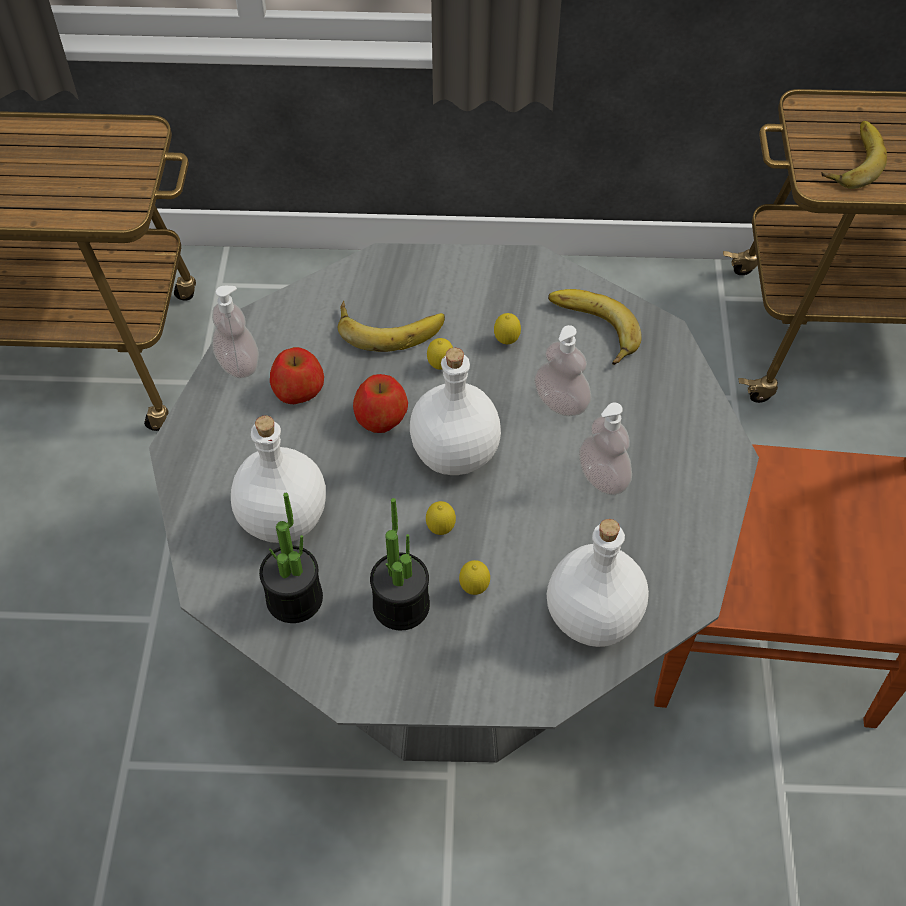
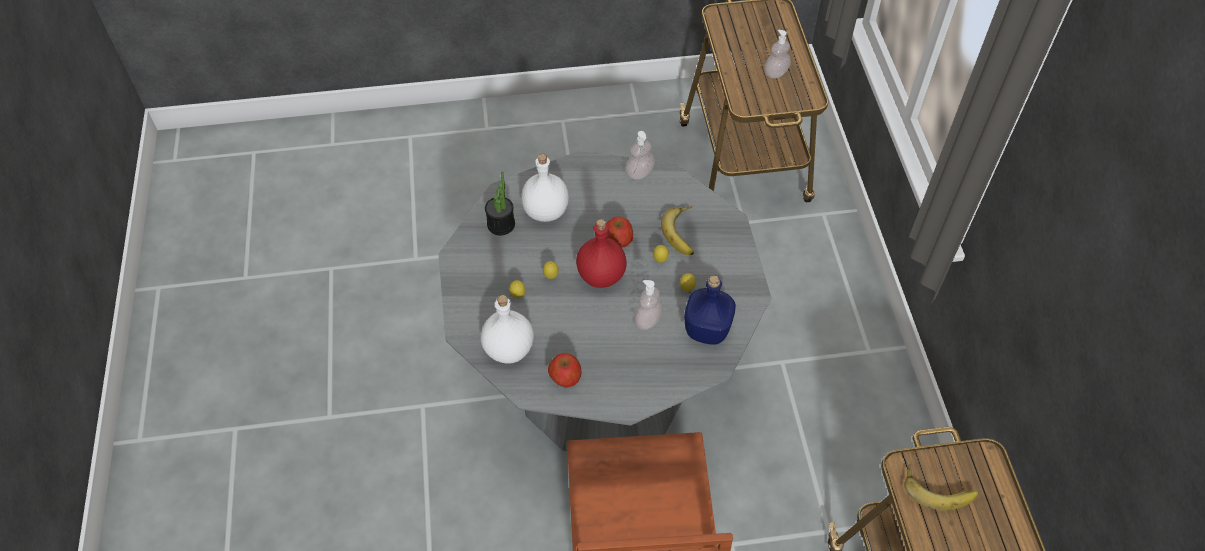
camera: 80 degrees right, 0 degrees up
apple [270,347,324,404] -> apple moved to [548,353,582,387]
potted plant [370,498,430,630] -> none
white bottle [410,348,501,475] -> red bottle [576,219,627,288]
banana [548,289,642,365] -> blue bottle [684,275,736,345]
soap dispenser [579,402,632,495] -> soap dispenser moved to [764,30,791,79]

